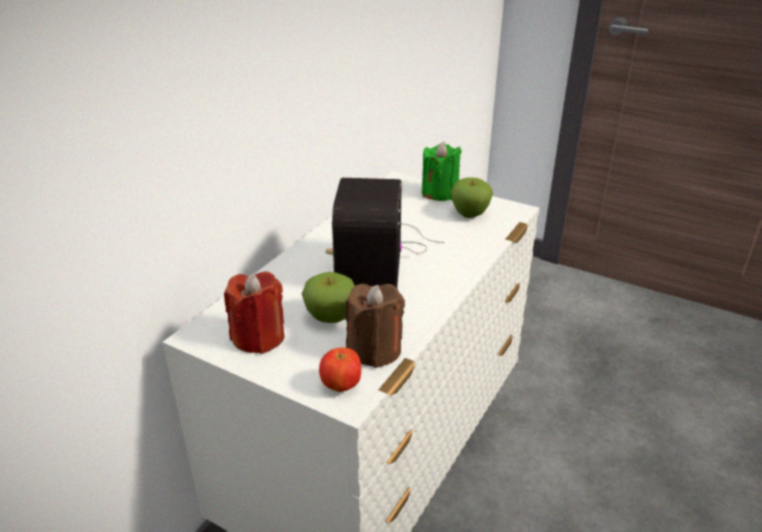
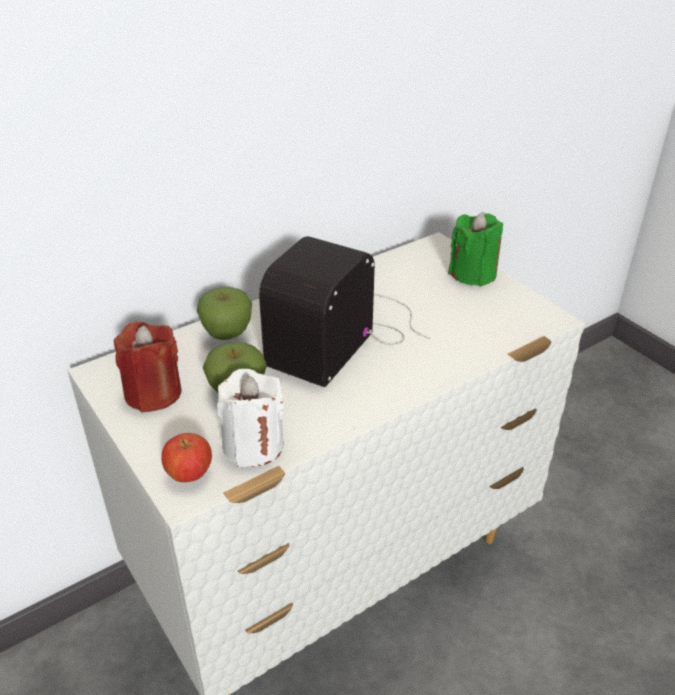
camera: 25 degrees right, 5 degrees up
brown candle [345,284,405,368] -> white candle [217,369,284,467]
apple [451,177,493,218] -> apple moved to [197,286,252,340]

